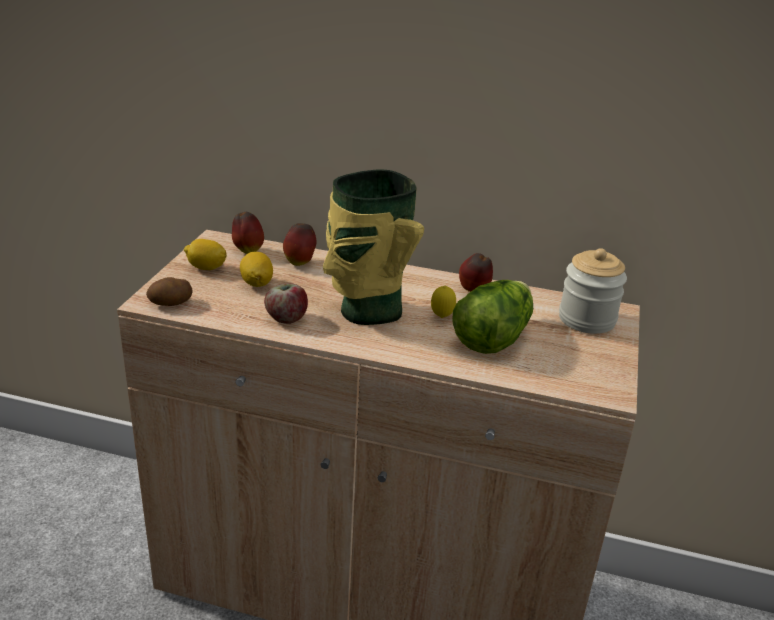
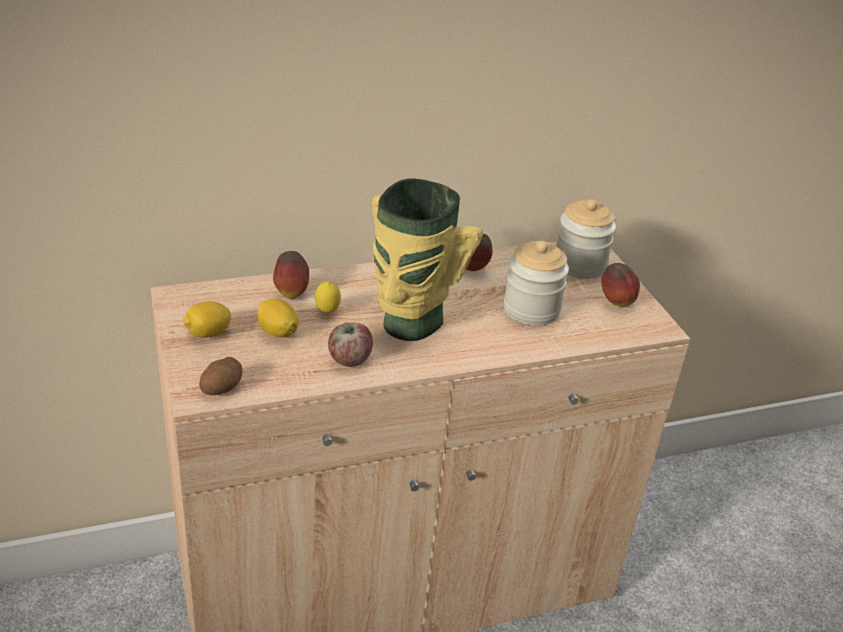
camera: 35 degrees left, 5 degrees up
apple [232,212,264,254] -> apple moved to [601,263,640,307]
lemon [431,286,456,318] -> lemon moved to [315,281,341,313]
lettuce [452,280,533,354] -> jar [503,241,569,326]

